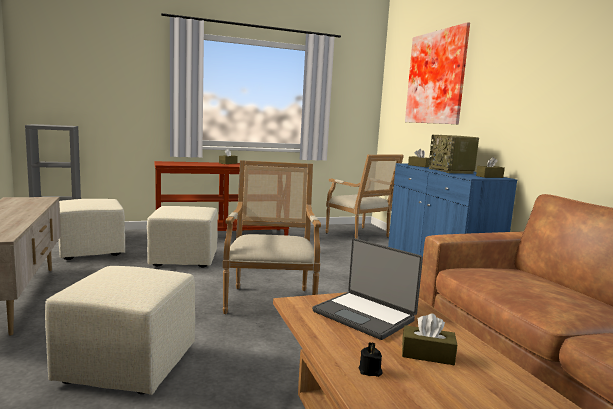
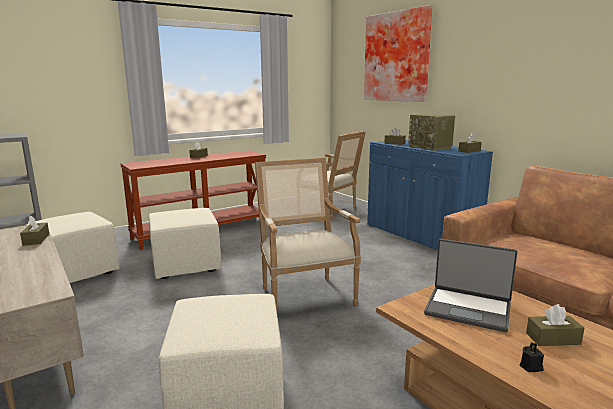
camera: 15 degrees left, 5 degrees up
none -> brown tissue box [20,216,49,246]

